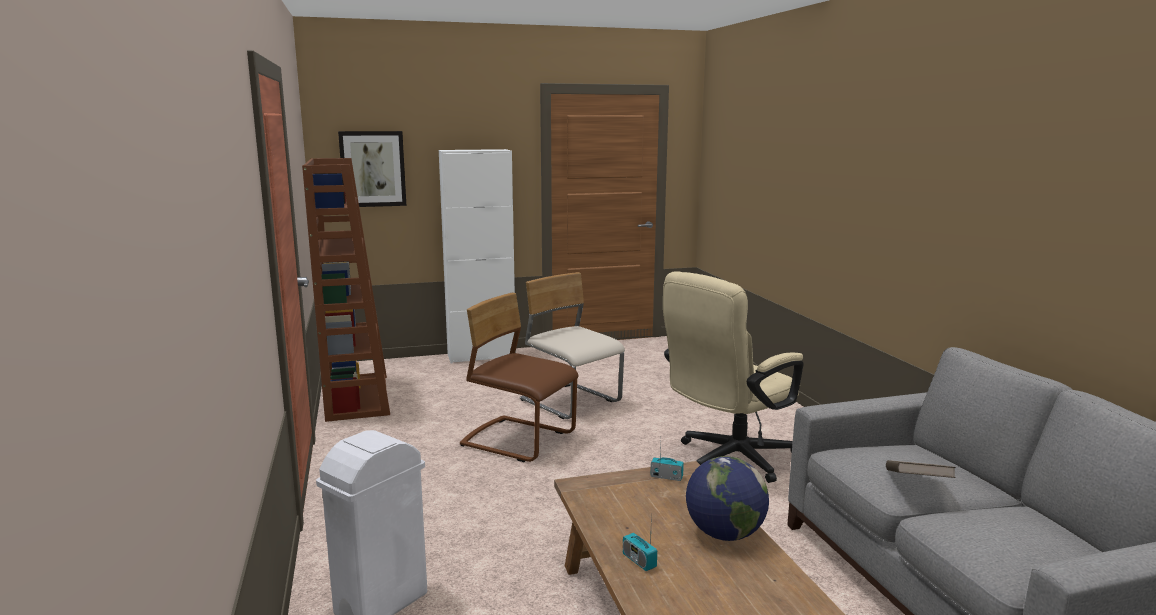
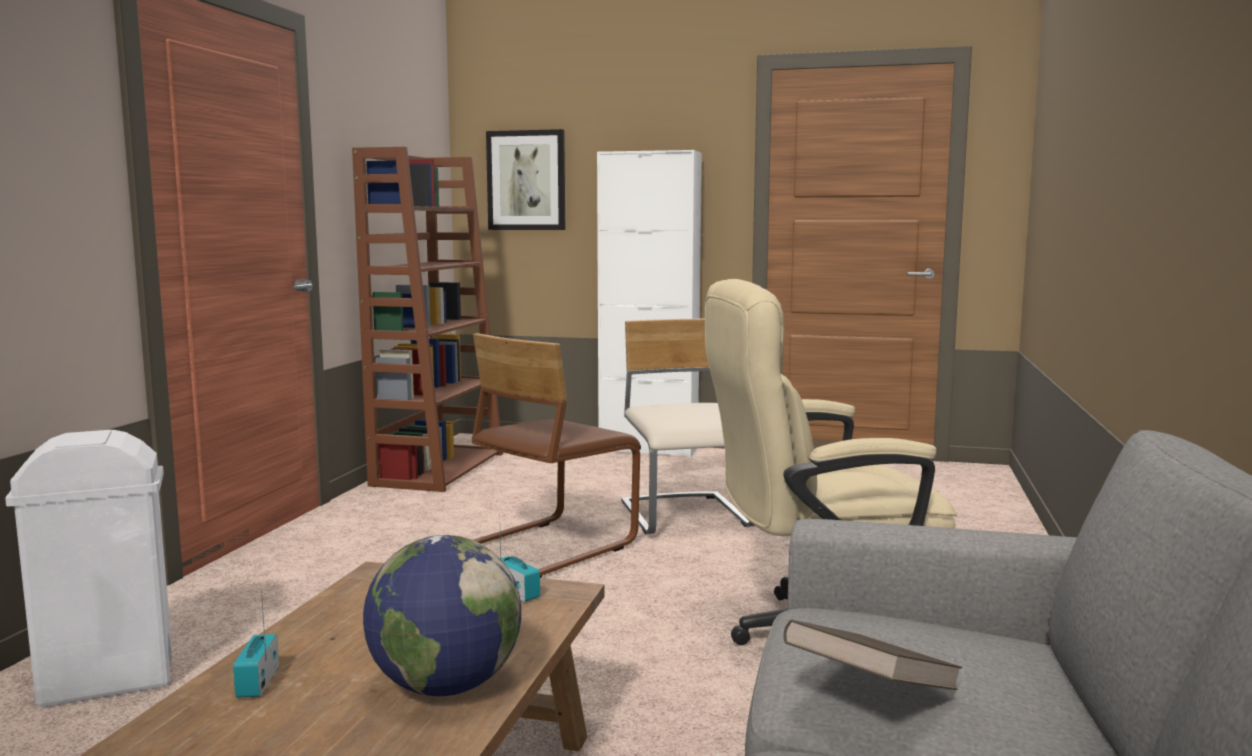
camera: 30 degrees right, 5 degrees down
brown chair [460,293,579,462] -> brown chair turned 105 degrees counterclockwise [472,333,641,578]

